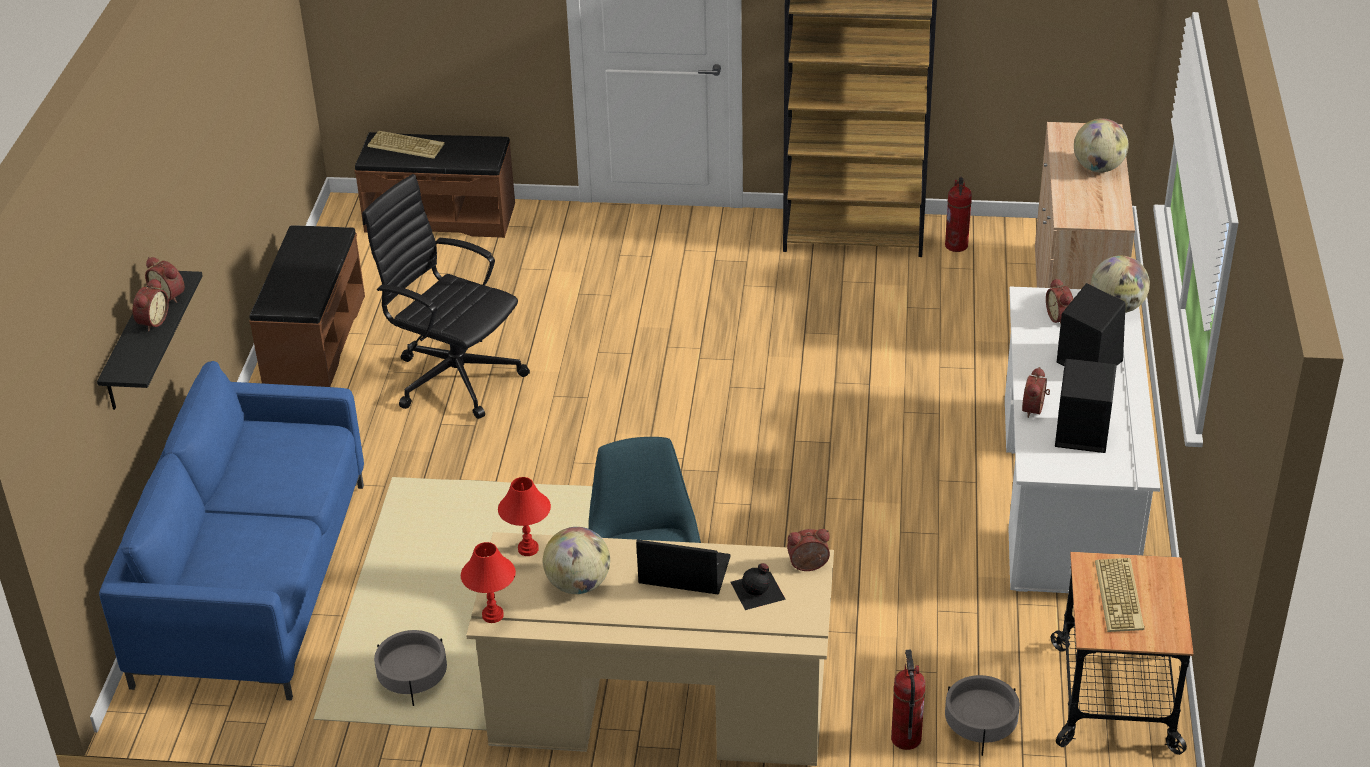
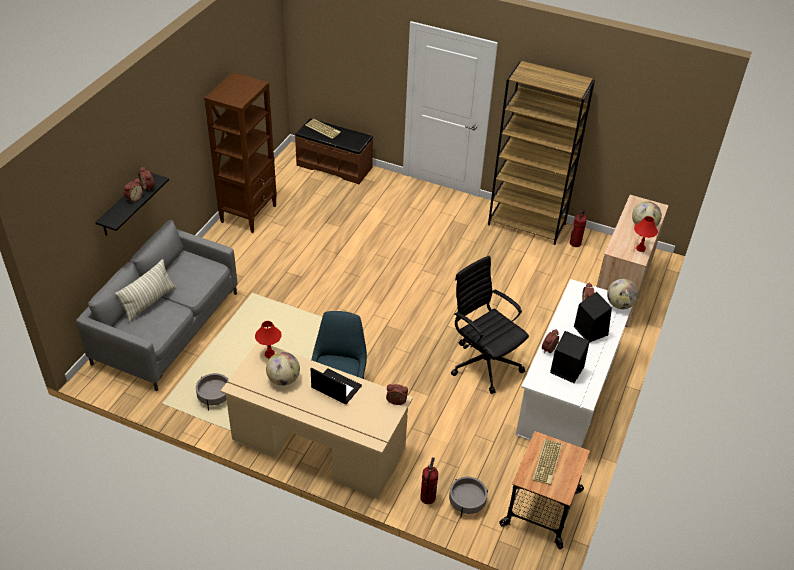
camera: 15 degrees right, 5 degrees up
blue sofa [99,361,364,700] -> grey sofa [76,220,237,391]
brown bench [249,225,365,387] -> brown bookcase [204,72,277,233]
black office chair [362,174,530,419] -> black office chair moved to [451,256,529,394]
red table lamp [461,542,516,623] -> red table lamp moved to [634,216,658,252]
black bottle [730,563,786,610] -> none
none -> pillow [115,259,176,323]

